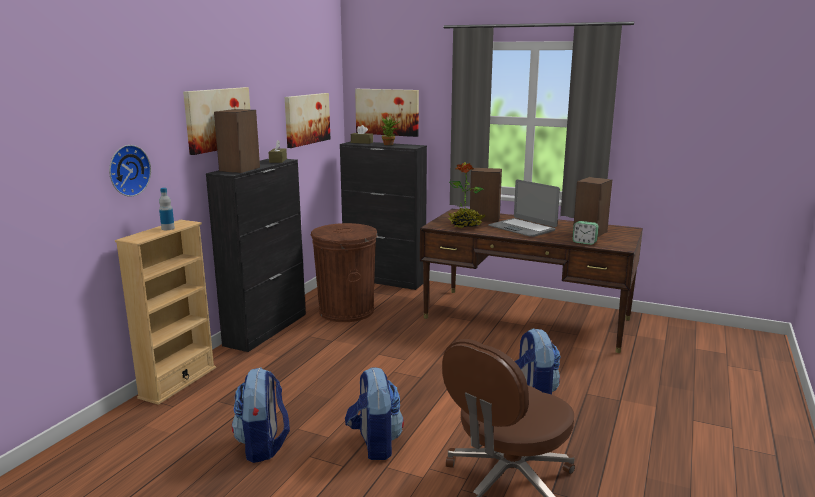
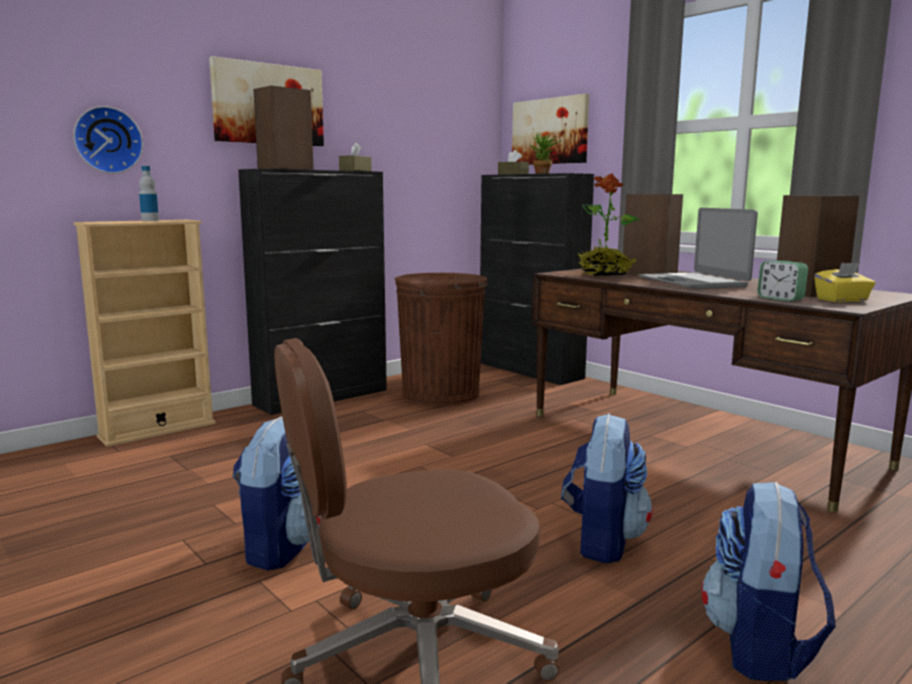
camera: 25 degrees right, 5 degrees down
backpack [232,367,290,463] -> backpack moved to [701,482,836,681]
picture [285,93,330,148] -> none
none -> yellow tissue box [814,263,876,302]

